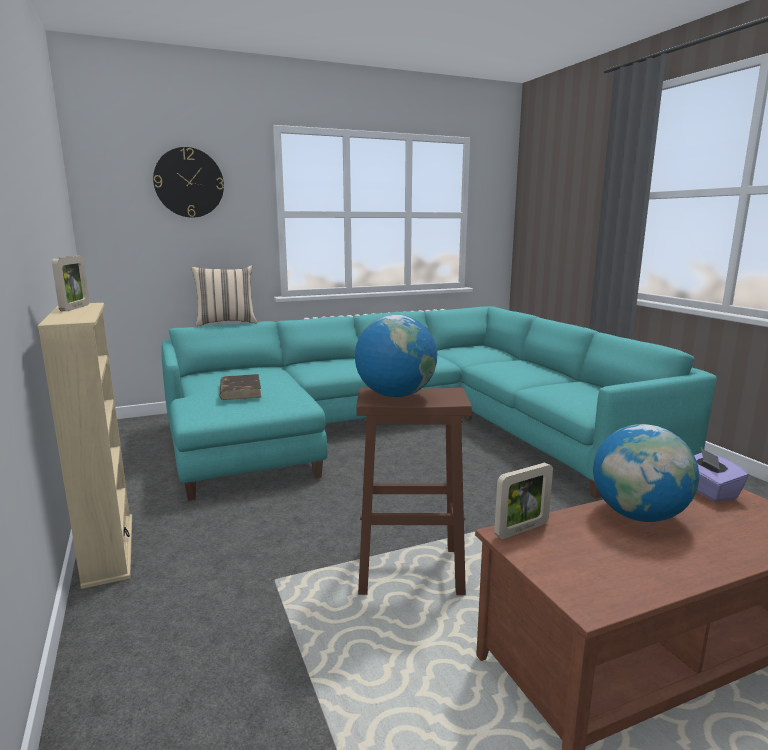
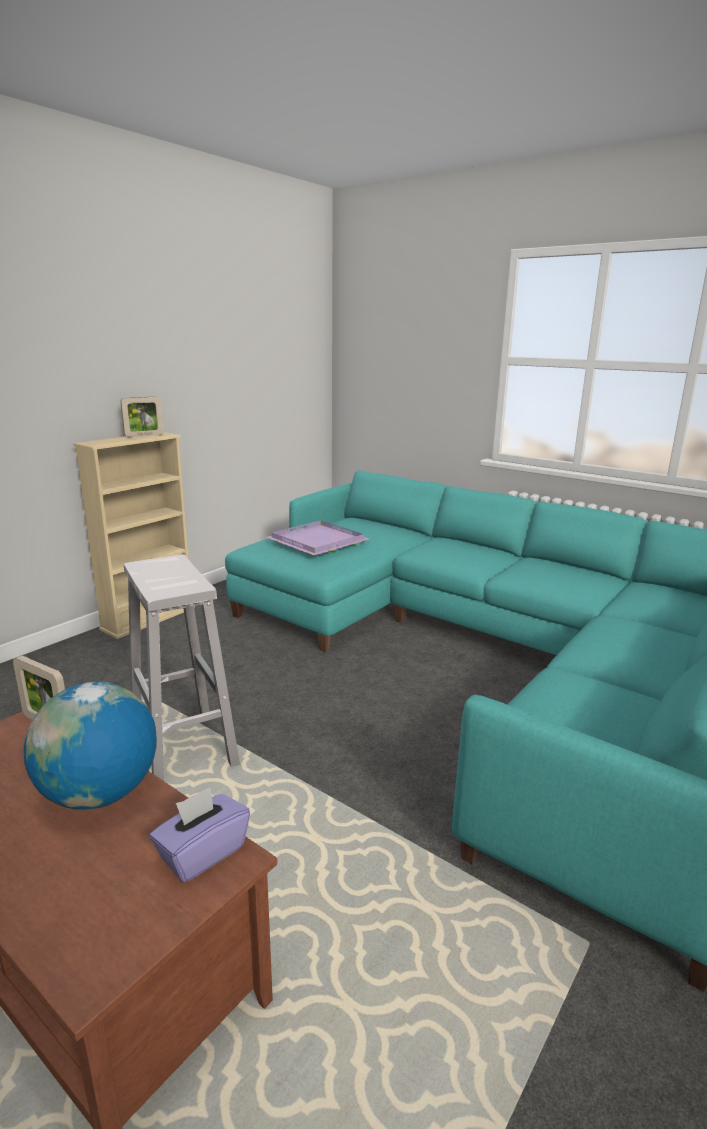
camera: 60 degrees right, 5 degrees up
wall clock [153,147,224,218] -> none
beige pillow [191,266,258,326] -> none
brown book [220,374,261,400] -> purple tray [266,520,369,555]
globe [355,315,437,397] -> none
brown stool [356,387,472,595] -> white stool [124,554,240,781]

